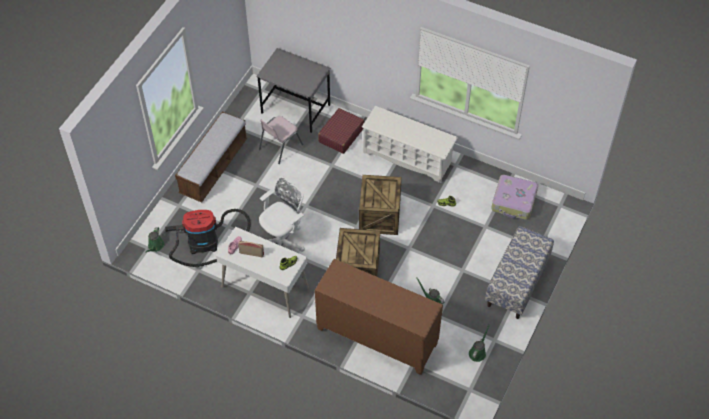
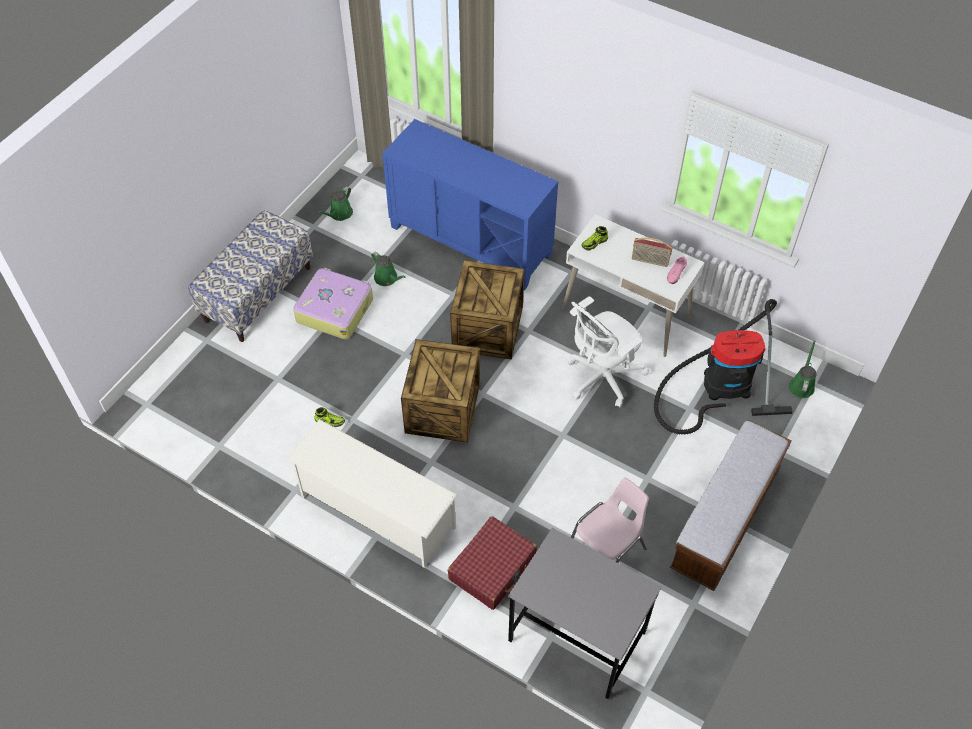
camera: 175 degrees left, 0 degrees up
brown cabinet [315,259,443,375] -> blue cabinet [382,119,558,291]
suitcase [491,175,538,220] -> suitcase moved to [293,268,373,339]

